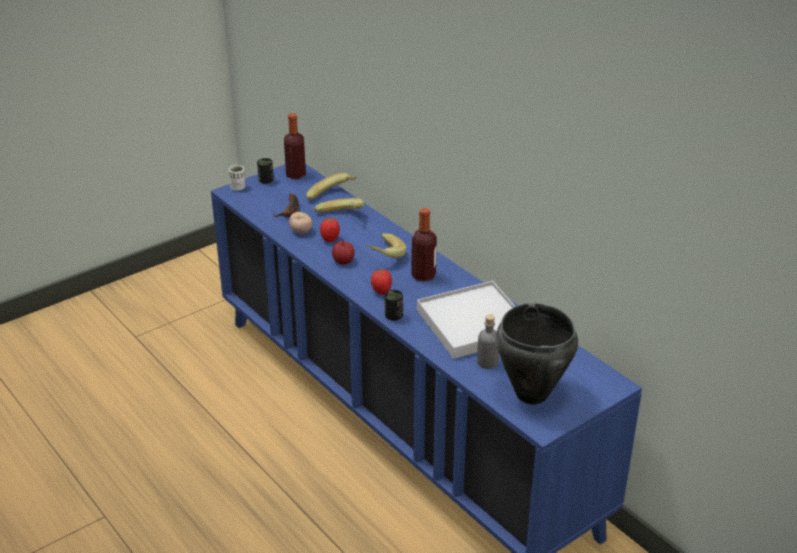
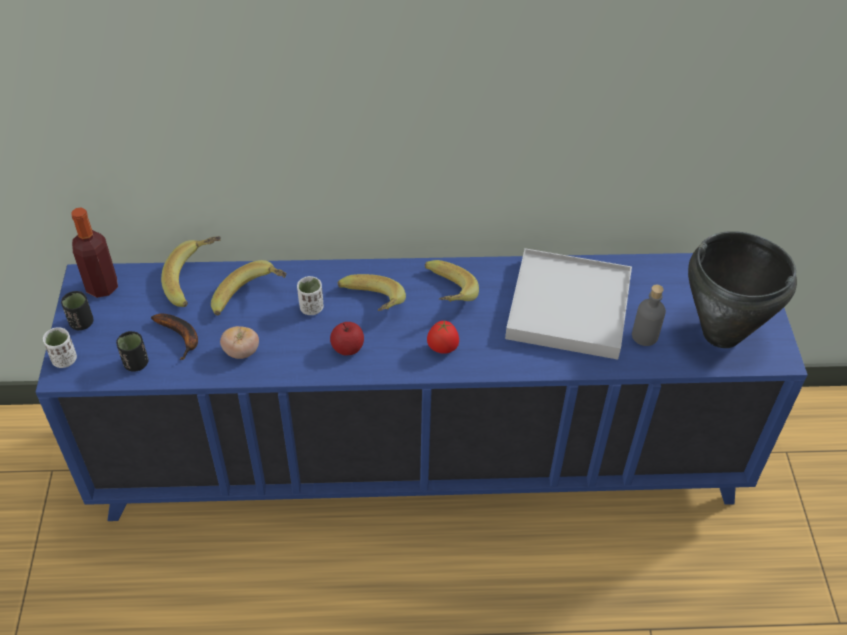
camera: 55 degrees left, 15 degrees up
tomato [320,218,340,242] -> none
black cup [384,290,403,321] -> black cup moved to [116,331,149,372]
bottle [411,208,437,282] -> banana [425,260,479,302]
none -> white cup [297,276,324,315]

